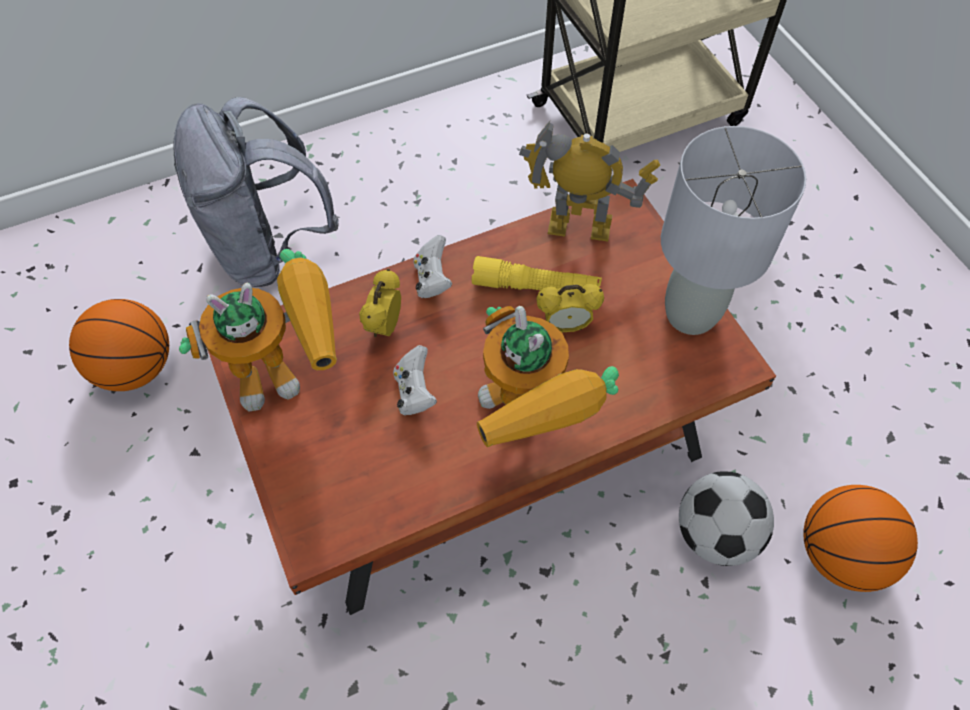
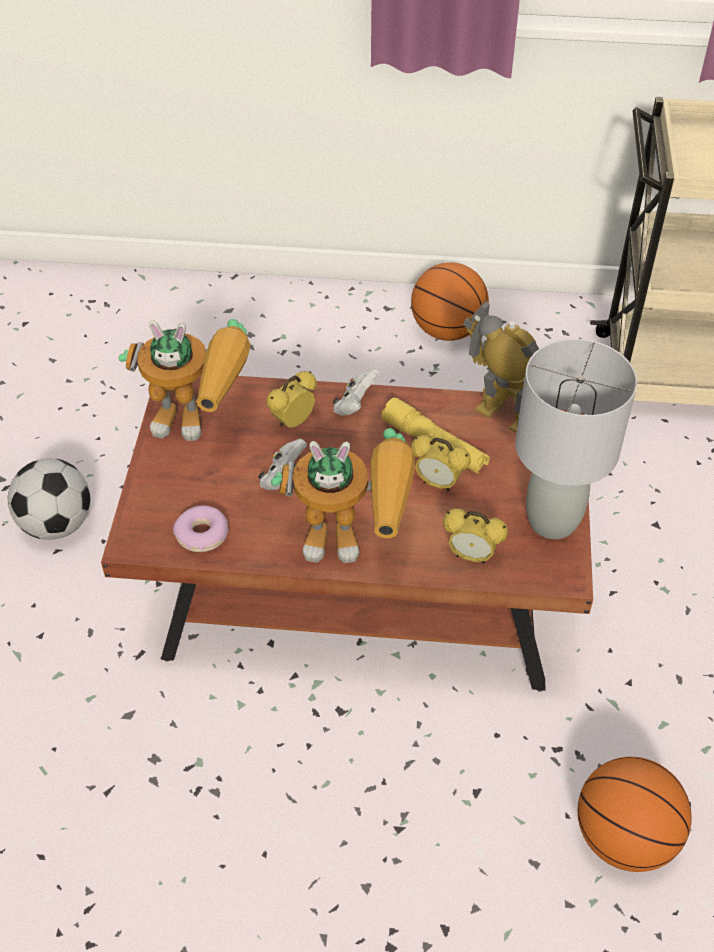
camera: 30 degrees right, 10 degrees down
basketball [69,299,169,391] -> basketball moved to [411,262,489,341]
grey backpack [173,97,339,287] -> none
toy robot [477,306,619,447] -> toy robot turned 90 degrees counterclockwise [271,428,415,563]
football [679,471,774,566] -> football moved to [7,458,90,540]
none -> donut [173,505,229,552]
none -> alarm clock [443,509,508,564]

